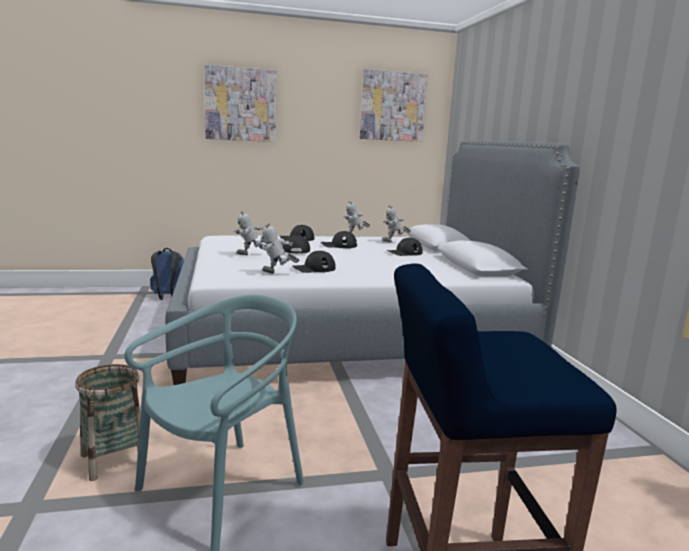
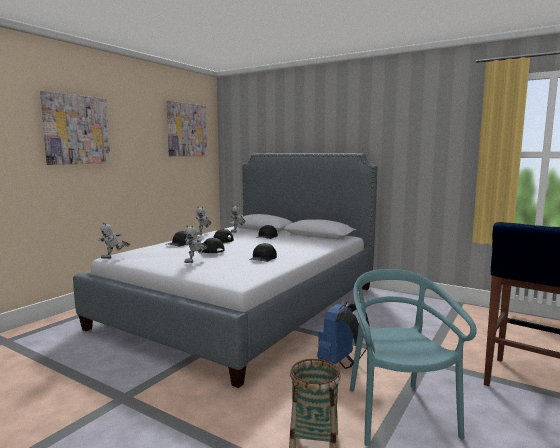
camera: 45 degrees left, 5 degrees down
blue backpack [150,248,184,300] -> blue backpack moved to [317,302,369,369]
toy robot [258,223,299,274] -> toy robot moved to [98,222,130,259]

